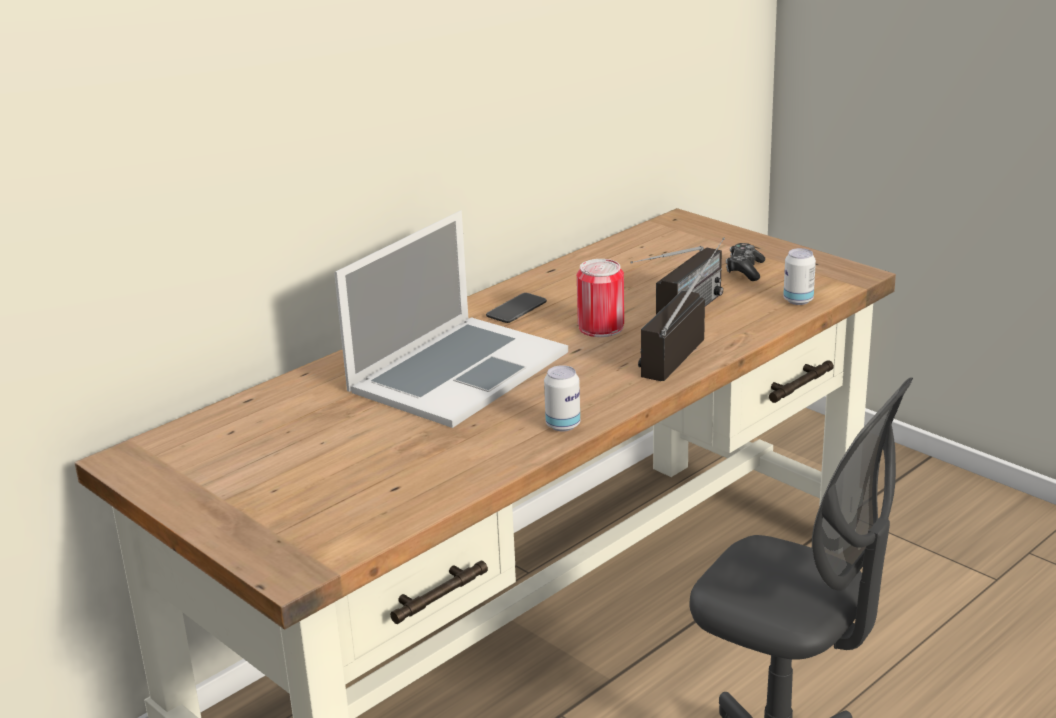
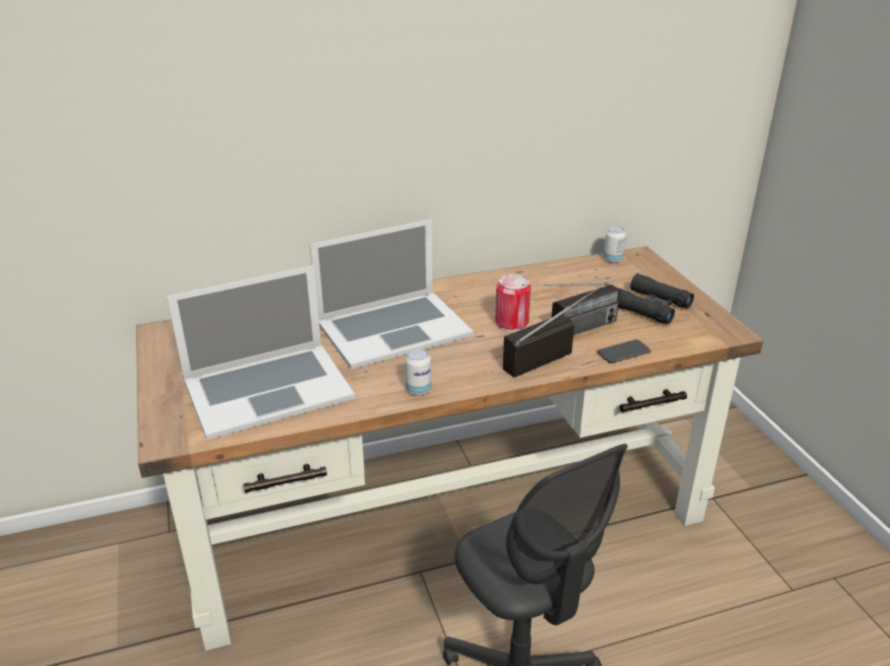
camera: 25 degrees right, 5 degrees up
phone [486,293,547,323] -> phone moved to [597,339,651,363]
game controller [726,243,765,281] -> black binoculars [618,273,694,324]
can [783,248,816,305] -> can moved to [603,226,626,263]
none -> laptop [167,266,355,440]

